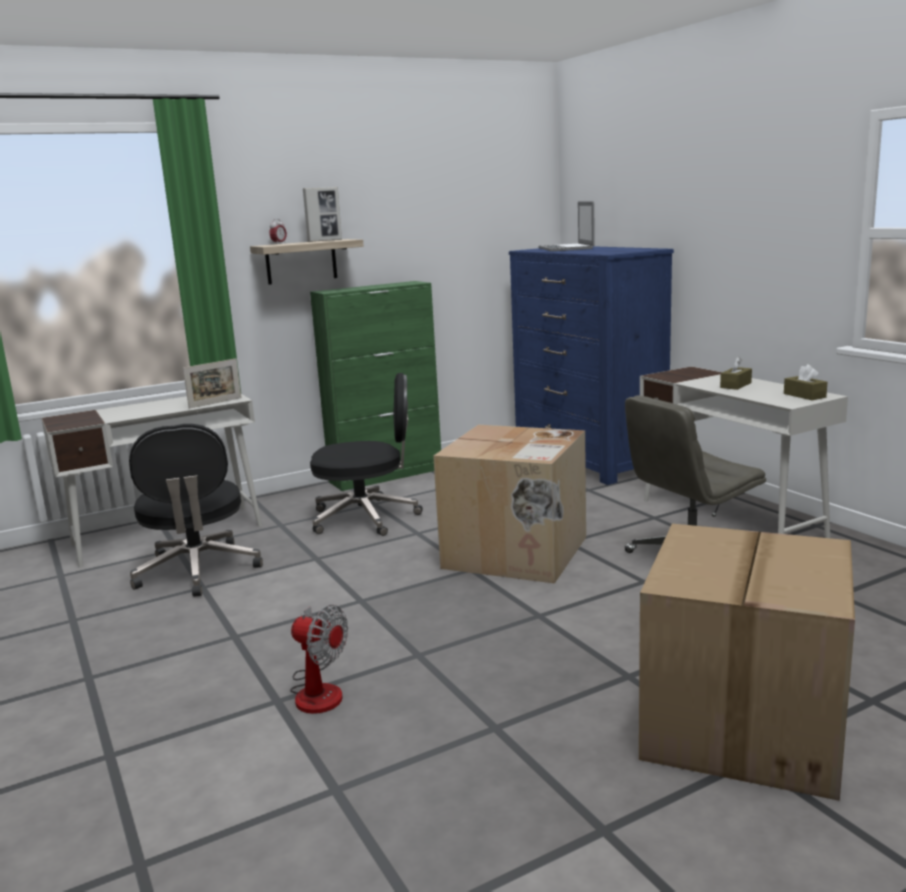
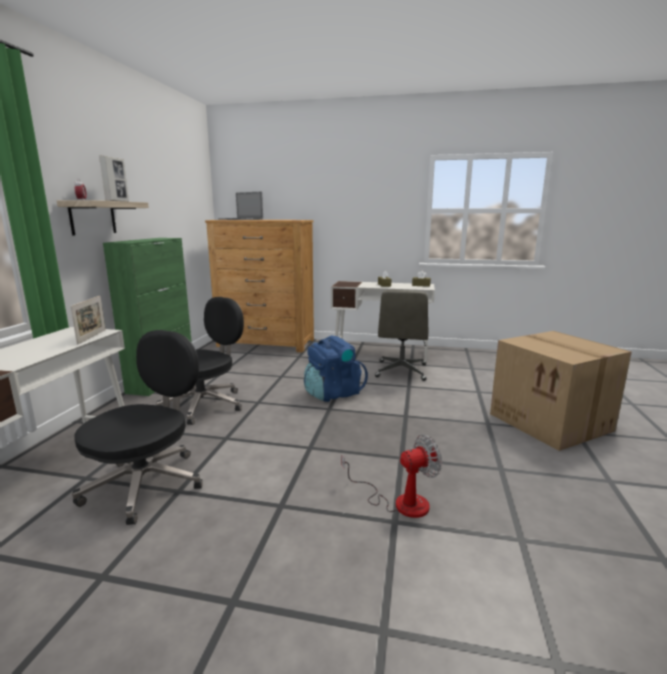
camera: 50 degrees left, 0 degrees up
black office chair [129,424,263,597] -> black office chair turned 90 degrees counterclockwise [72,330,203,525]
cardboard box [433,425,586,583] -> blue backpack [304,335,368,402]
blue dresser [509,246,674,485] -> brown dresser [205,220,314,353]

